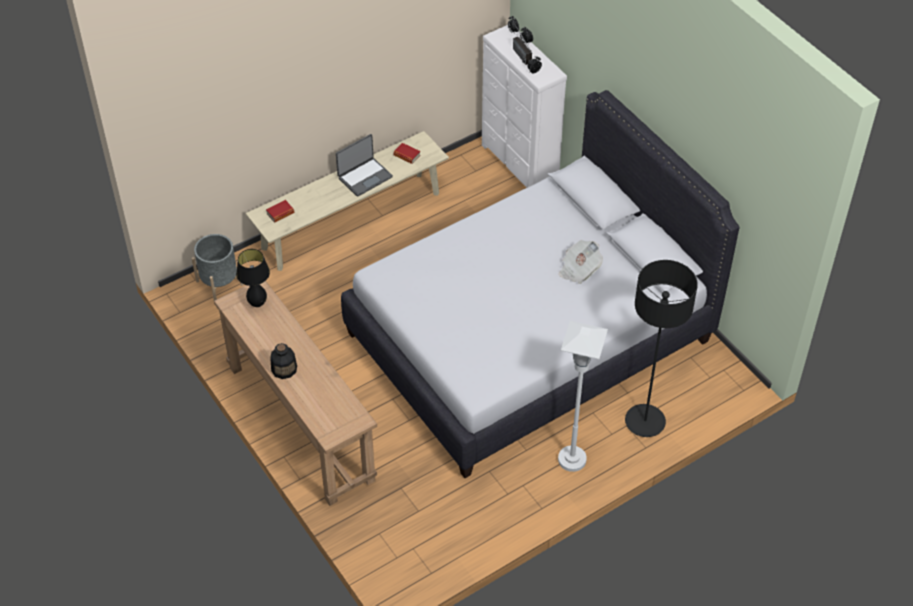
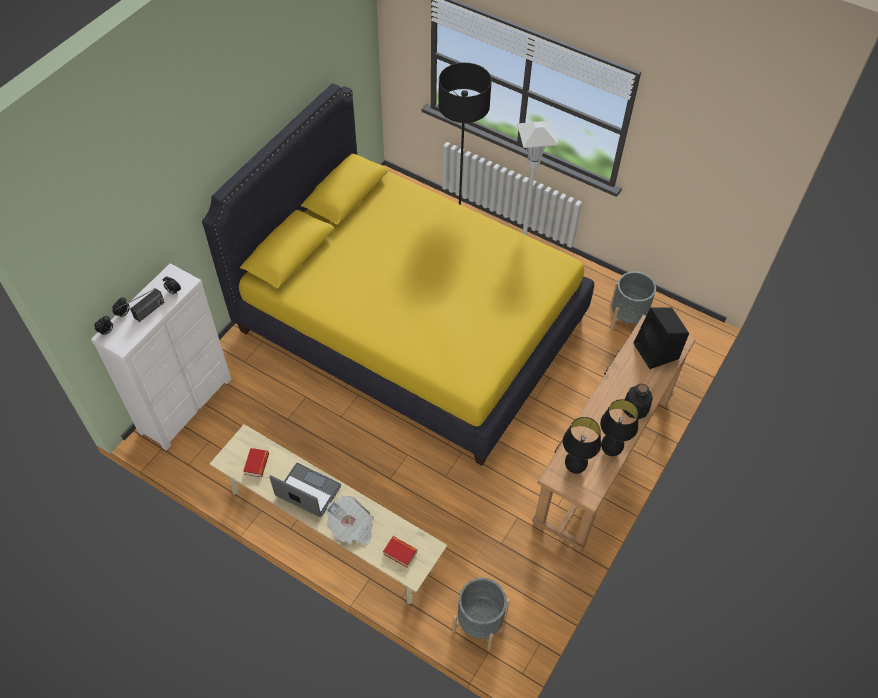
camera: 115 degrees left, 5 degrees up
white bed [341,90,740,478] -> yellow bed [202,83,594,466]
newspaper [559,240,603,284] -> newspaper moved to [327,496,374,544]
none -> black table lamp [600,399,639,456]
none -> grey planter [610,271,656,330]
none -> black speaker [634,307,689,369]

